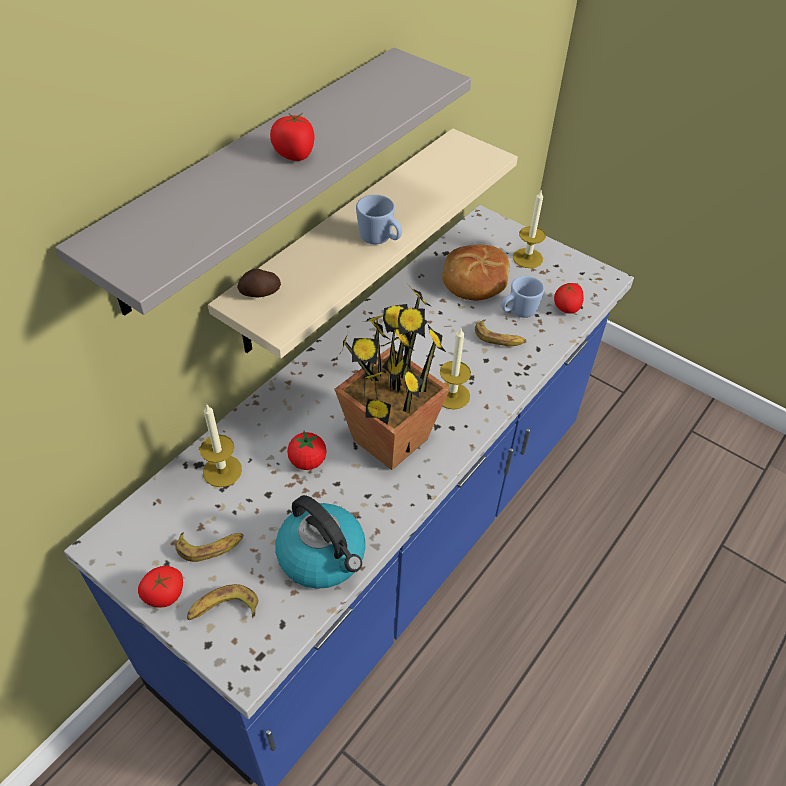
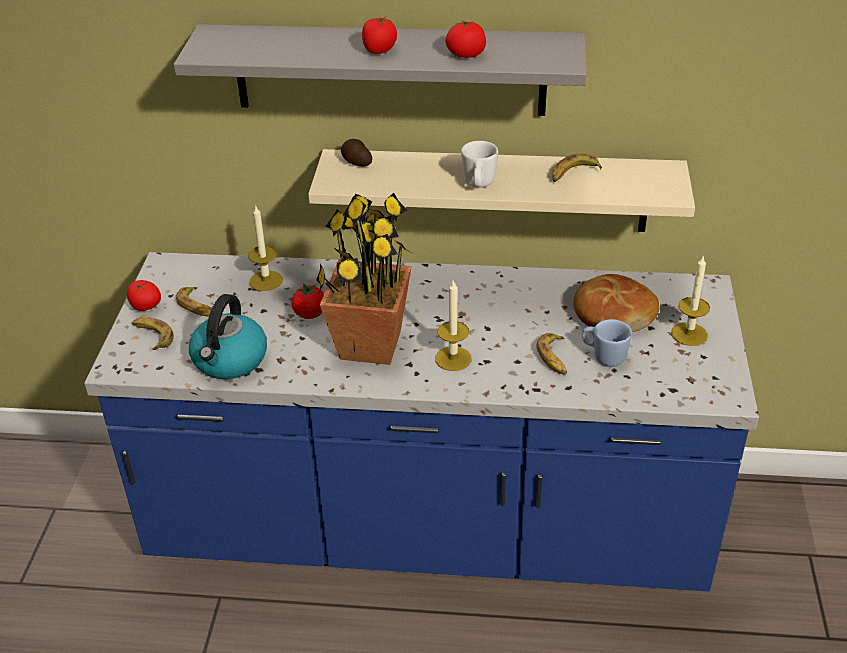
camera: 60 degrees right, 10 degrees down
blue mug [356,195,402,245] -> white mug [461,141,498,187]
tomato [554,283,583,314] -> tomato moved to [445,19,486,58]
none -> banana [552,154,602,182]

